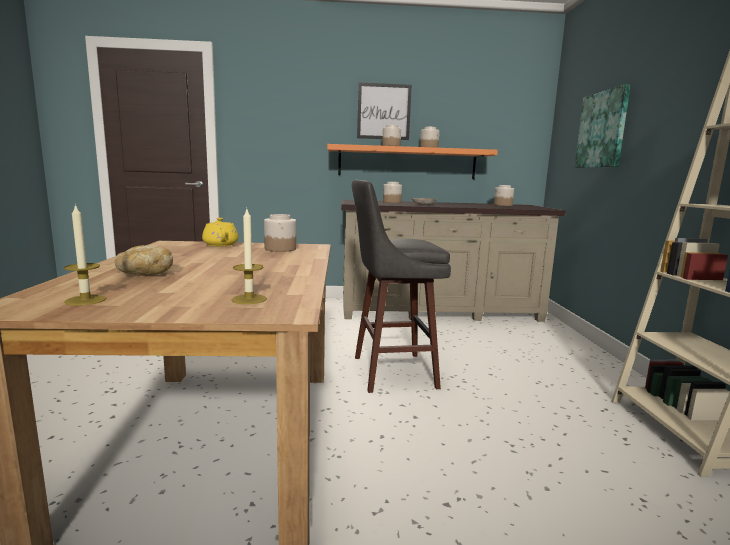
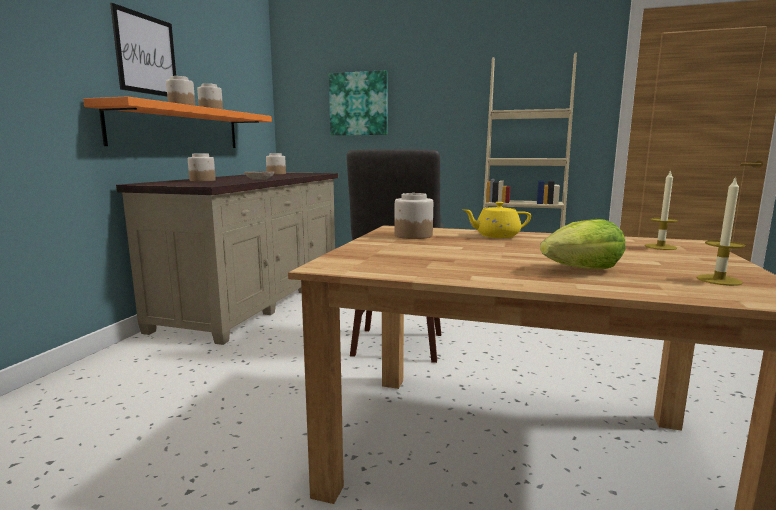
camera: 70 degrees left, 0 degrees up
bread [114,245,173,276] -> lettuce [540,219,625,269]
yellow teapot [202,218,239,247] -> yellow teapot moved to [463,202,531,238]

